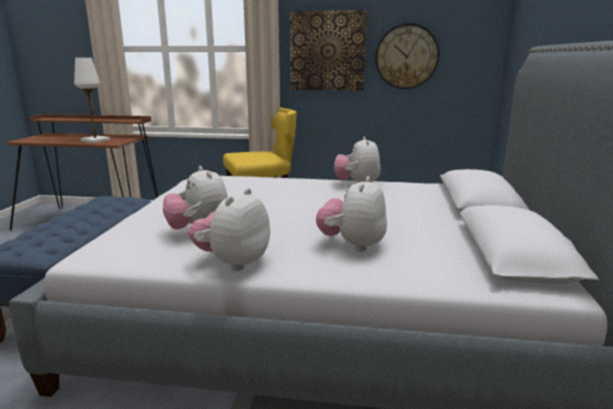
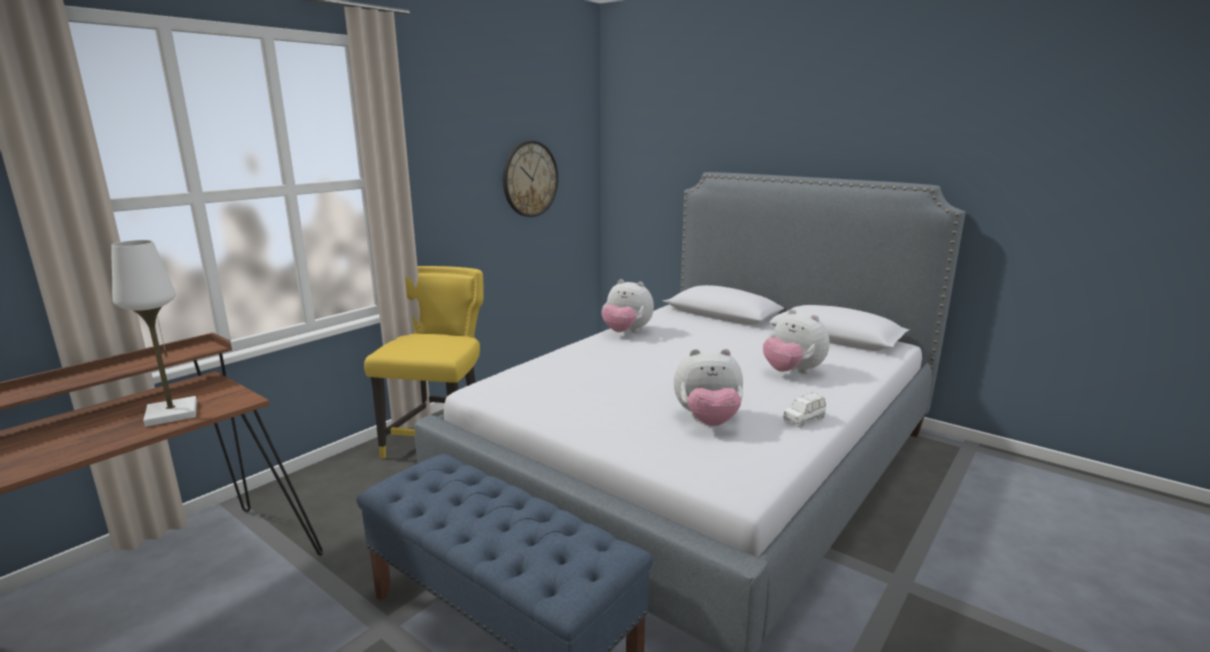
camera: 60 degrees left, 0 degrees up
plush toy [188,188,270,271] -> white toy car [783,392,826,428]
picture [290,10,367,91] -> none

